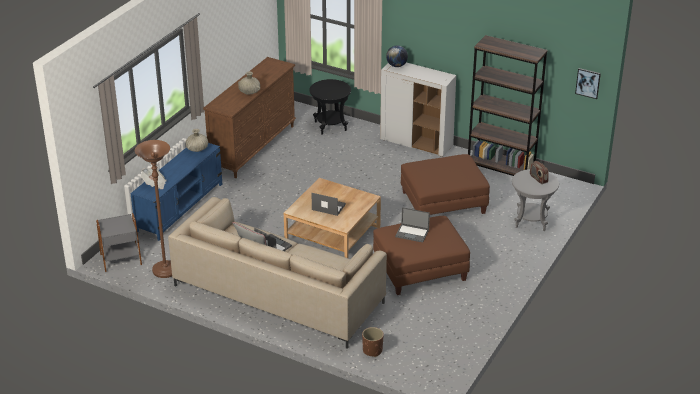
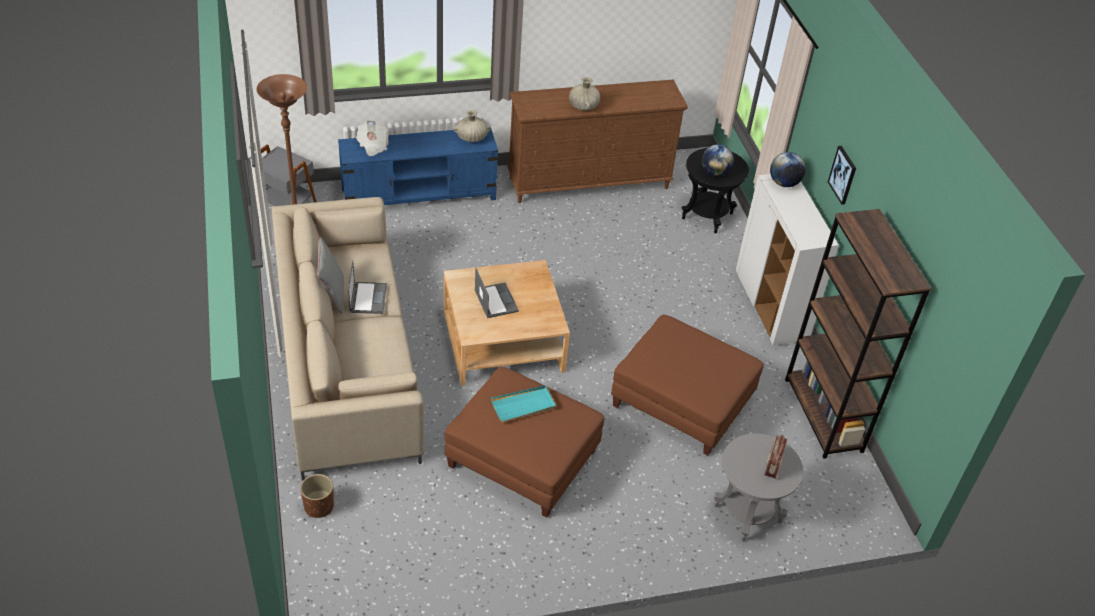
camera: 45 degrees right, 10 degrees up
laptop [395,207,430,242] -> turquoise tray [491,385,557,422]
picture [575,68,601,99] -> picture moved to [828,146,856,205]
none -> globe [702,144,734,177]

